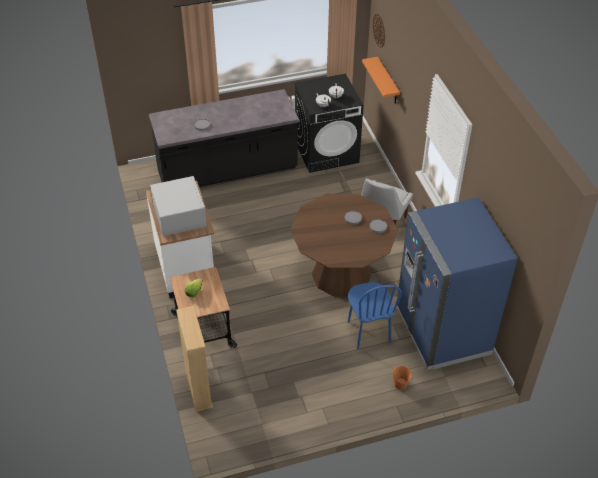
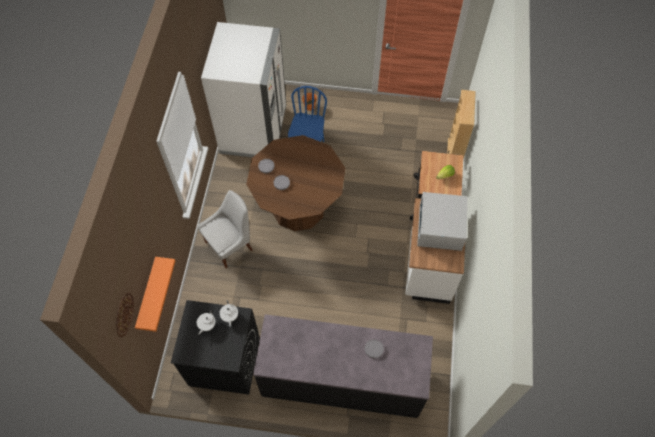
camera: 155 degrees left, 15 degrees up
blue fridge [397,197,518,370] -> white fridge [201,22,286,157]

